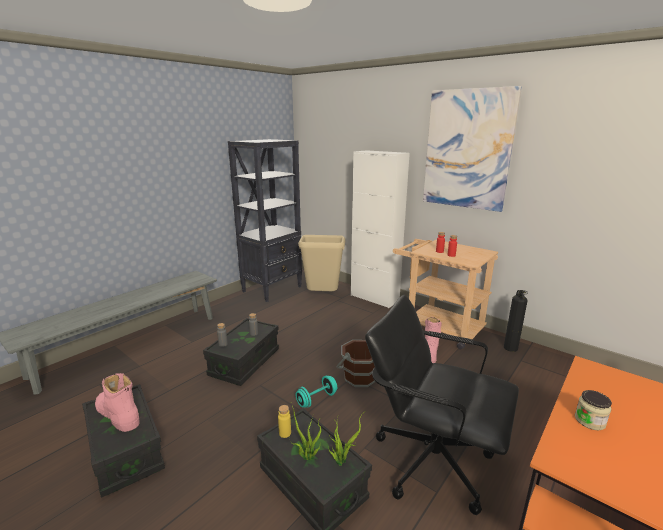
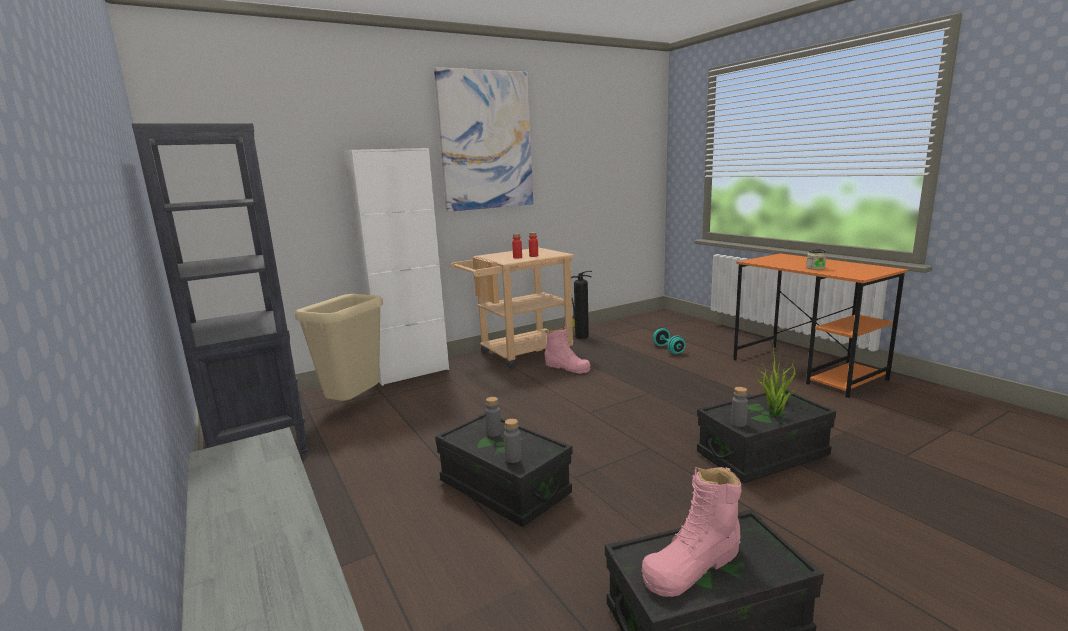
camera: 70 degrees left, 5 degrees down
yellow bottle [278,405,291,438] -> grey bottle [731,387,748,427]
turquoise dumbbell [296,376,337,408] -> turquoise dumbbell moved to [653,328,686,354]
brown bucket [336,340,375,387] -> none
black office chair [365,295,519,515] -> none

